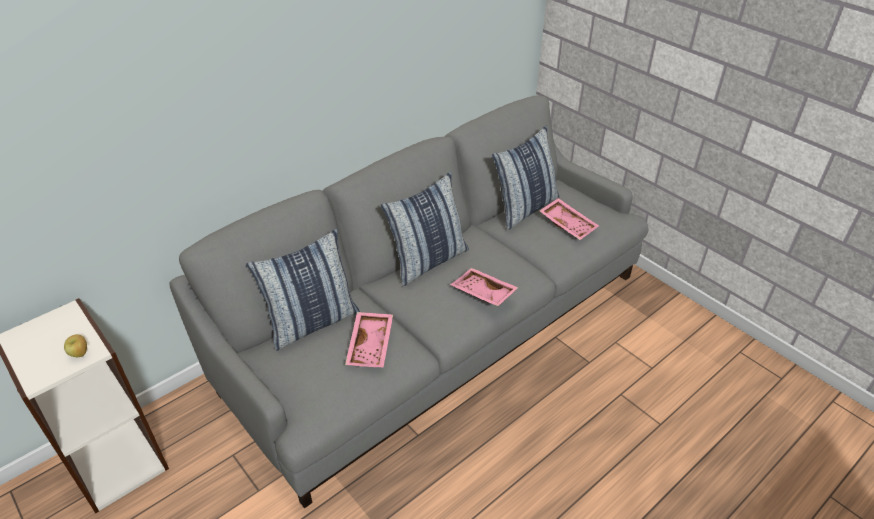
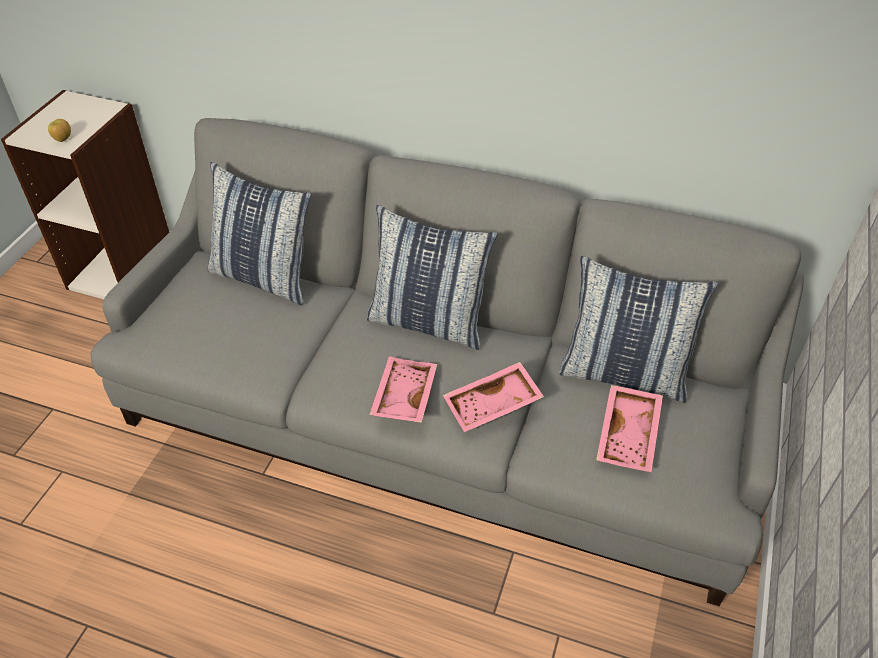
camera: 60 degrees right, 5 degrees up
pink tray [345,312,393,367] -> pink tray moved to [443,362,544,432]

